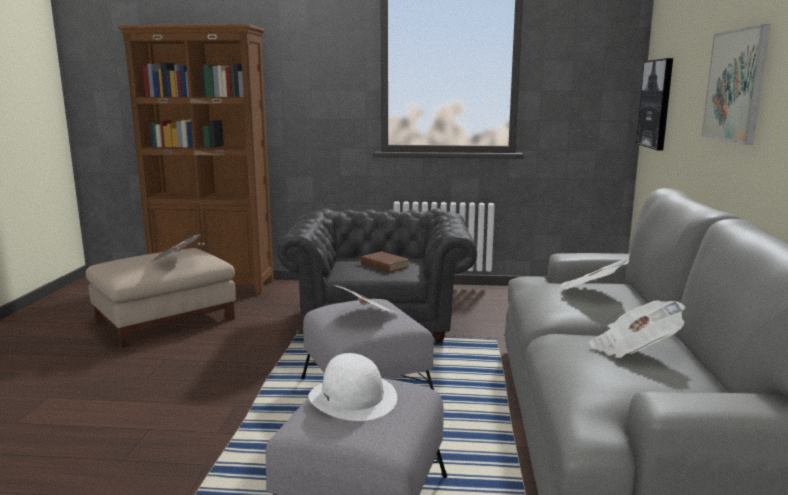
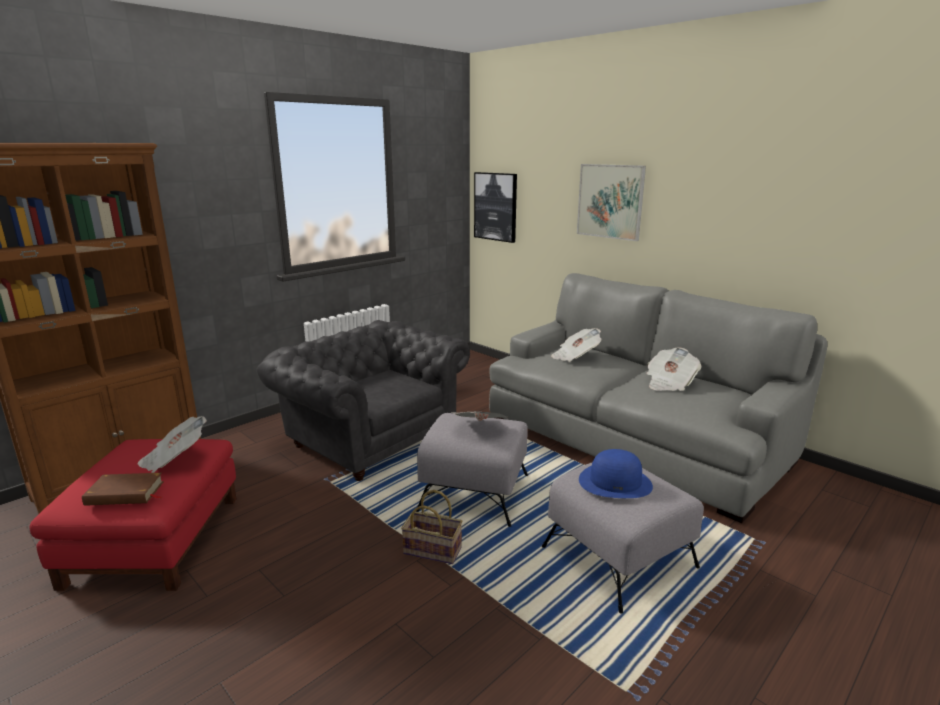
camera: 50 degrees left, 5 degrees up
beige ottoman [86,248,236,348] -> red ottoman [29,439,237,591]
white hat [308,353,397,421] -> blue hat [579,449,653,498]
brown book [361,251,410,273] -> brown book moved to [82,473,164,506]
none -> basket [401,490,463,564]

